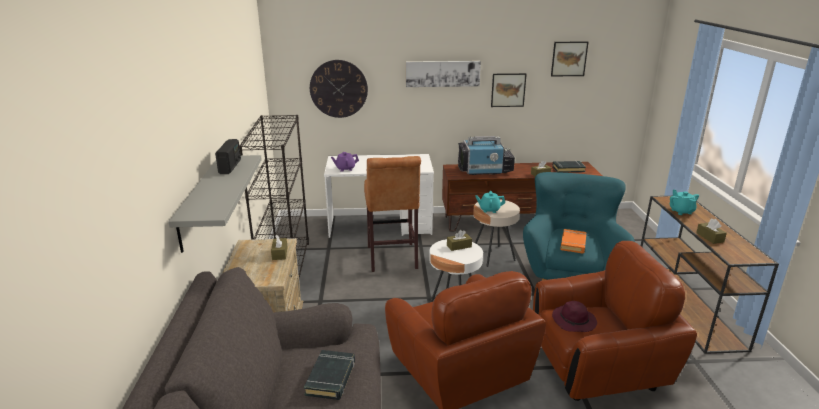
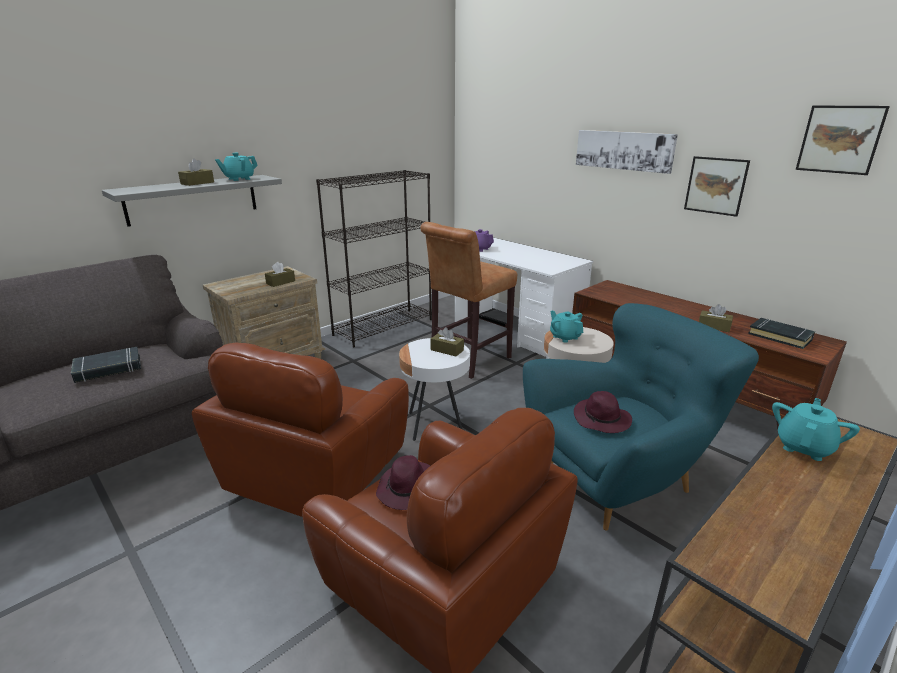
camera: 50 degrees right, 0 degrees up
radio [215,139,241,174] -> turquoise teapot [215,153,258,181]
wall clock [310,60,368,118] -> none
television [458,136,515,175] -> none
orange book [560,229,587,253] -> purple hat [574,391,632,433]
brown tissue box [696,219,727,244] -> brown tissue box moved to [178,158,214,186]

